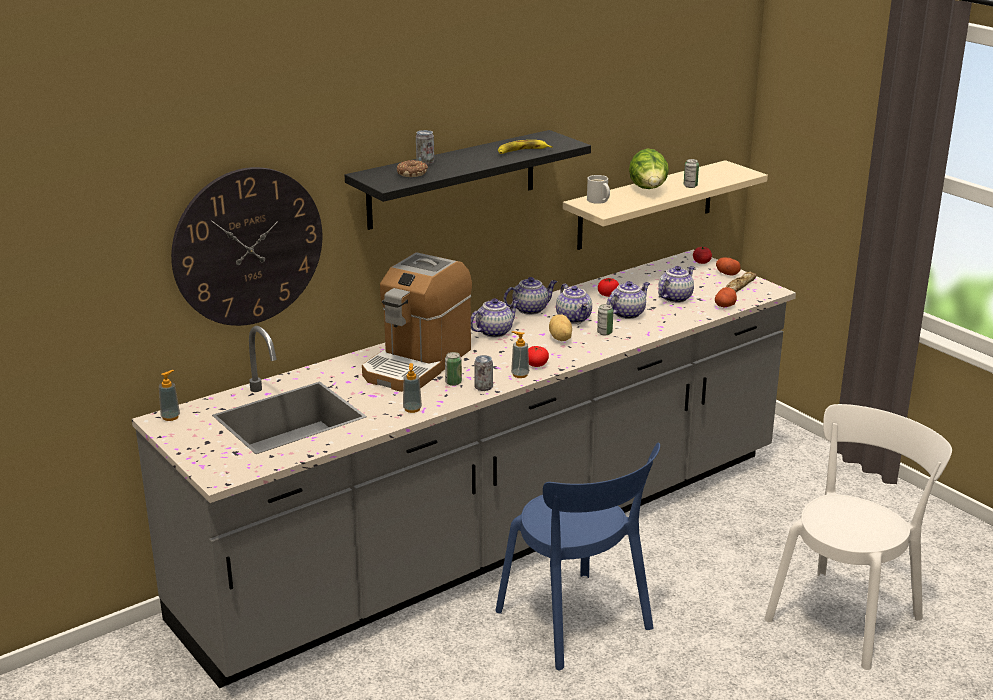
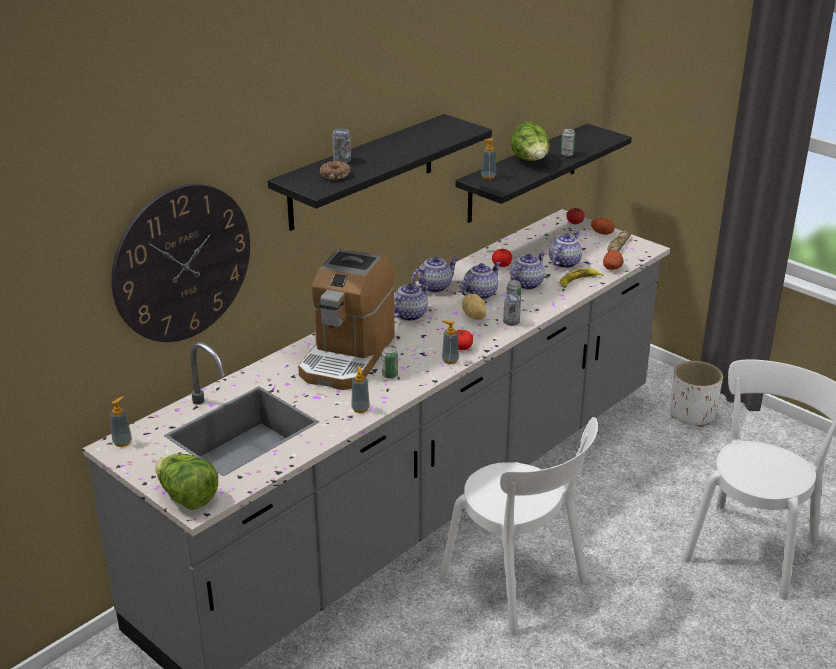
camera: 10 degrees left, 5 degrees up
can [474,355,493,391] -> can moved to [503,294,521,326]
blue chair [495,442,660,670] -> white chair [439,417,598,636]
banana [498,140,553,154] -> banana moved to [560,269,604,288]
teapot [556,284,592,324] -> teapot turned 105 degrees counterclockwise [461,262,501,299]
beige shelf [563,160,768,250] -> black shelf [456,124,632,223]
white mug [587,175,610,204] -> soap dispenser [481,139,496,179]
none -> lettuce [155,454,218,510]
none -> white planter [670,361,723,427]

